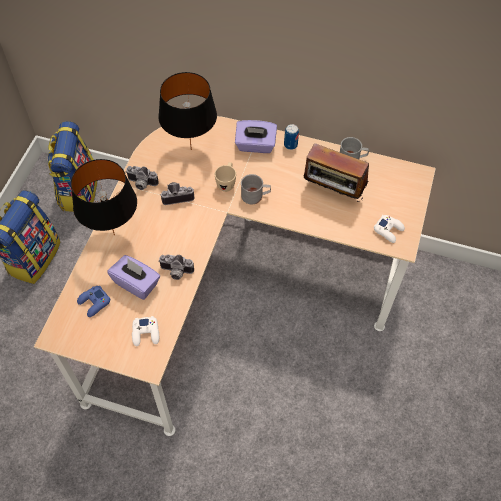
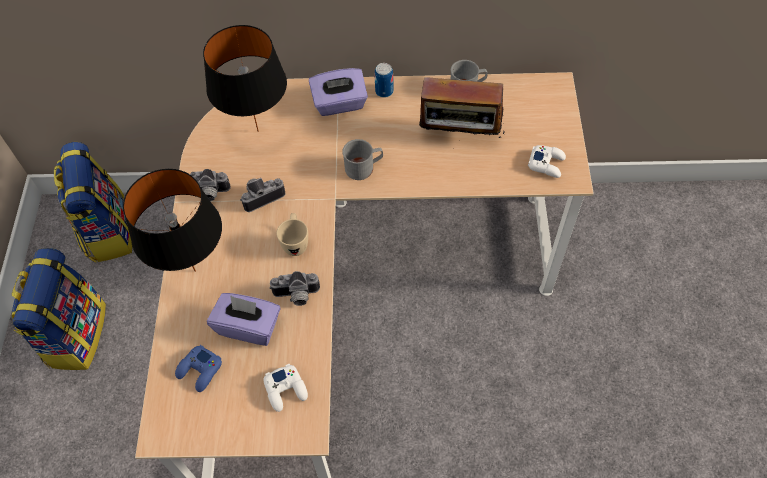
camera: 15 degrees left, 0 degrees up
beige mug [215,162,236,192] -> beige mug moved to [276,213,308,256]

